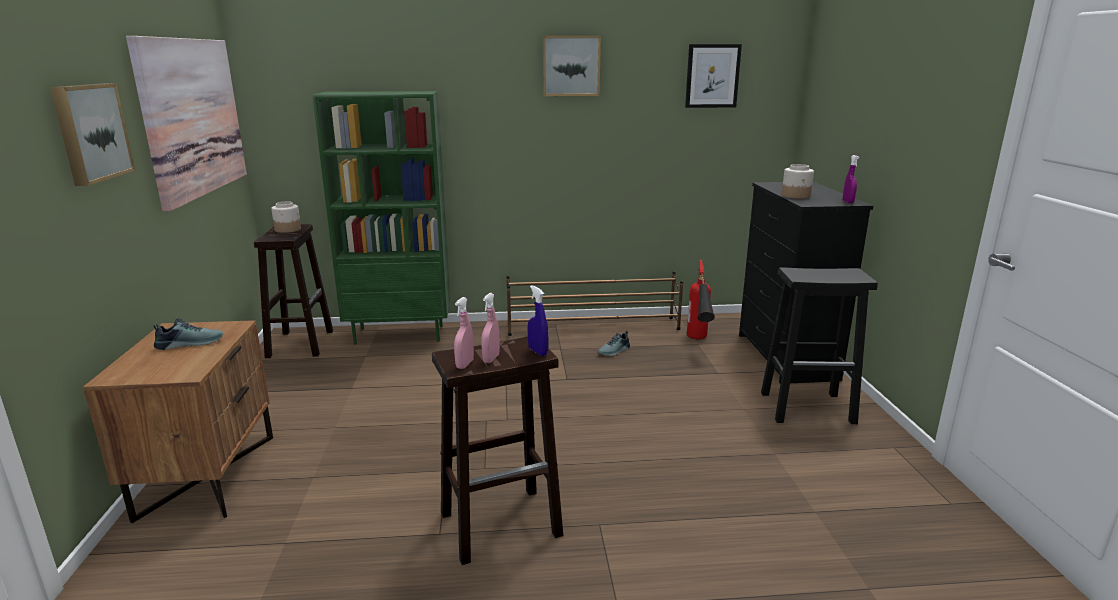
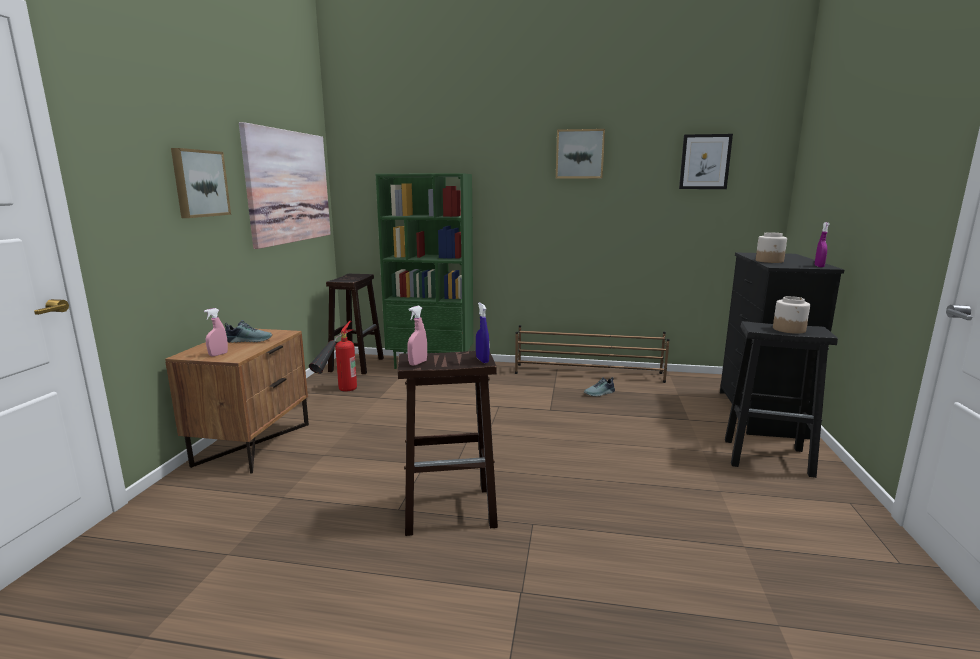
camera: 15 degrees right, 5 degrees down
jar [271,201,301,233] -> jar moved to [773,296,810,334]
pink spray bottle [481,293,500,363] -> pink spray bottle moved to [204,308,228,357]
fire extinguisher [687,260,715,339] -> fire extinguisher moved to [309,321,357,392]

